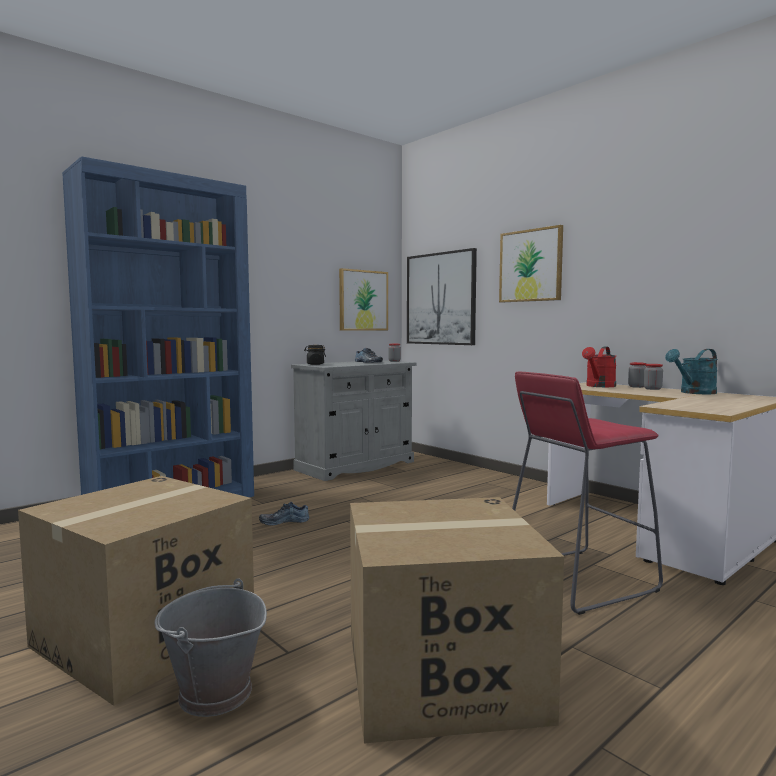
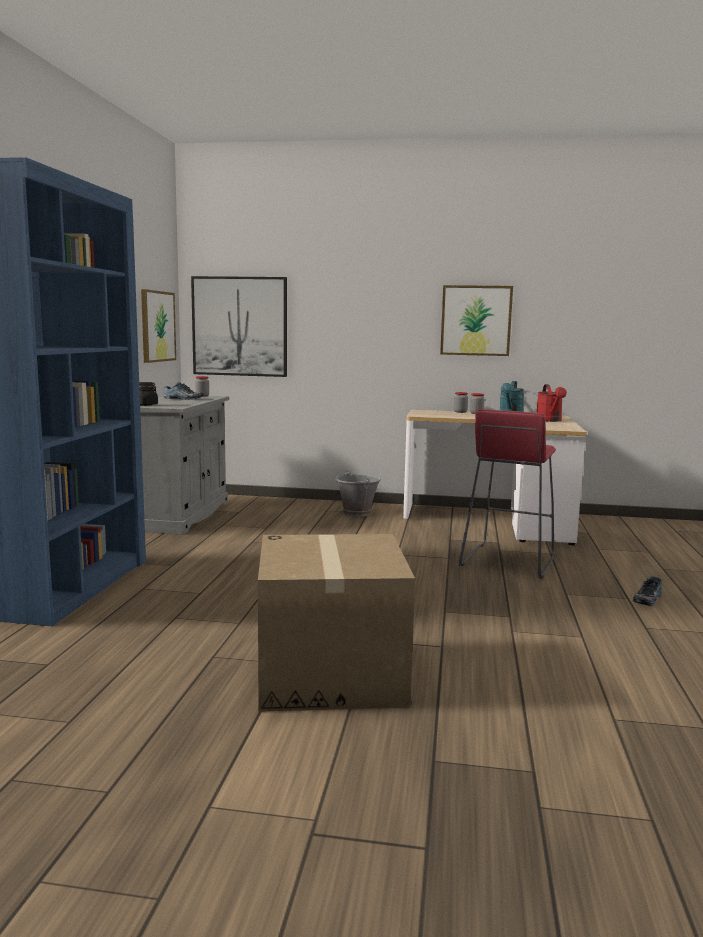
camera: 40 degrees left, 5 degrees up
grey bucket [154,579,267,717] -> grey bucket moved to [335,470,381,517]
shoe [259,502,310,525] -> shoe moved to [633,576,662,606]
cardboard box [350,497,564,744] -> none
picture [499,225,563,302] -> picture moved to [440,285,513,356]
red watering can [582,347,616,387] -> red watering can moved to [537,384,567,422]

